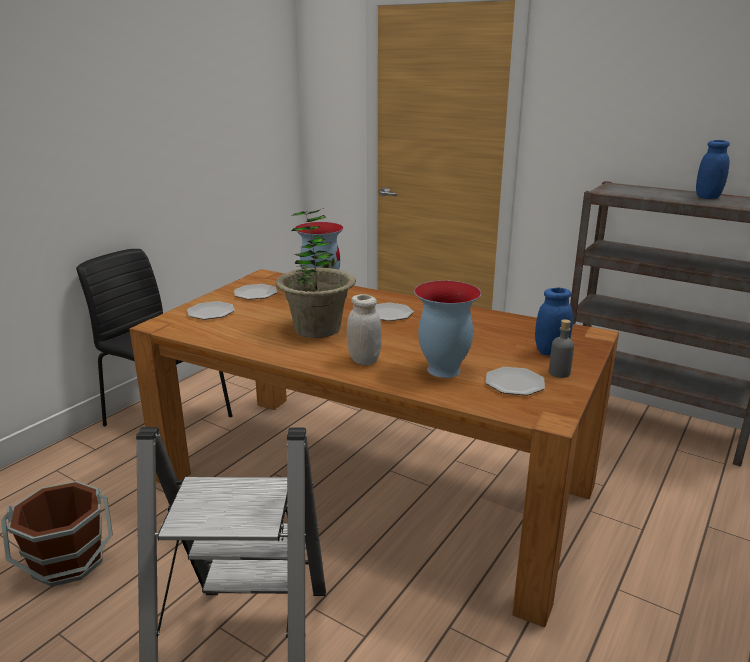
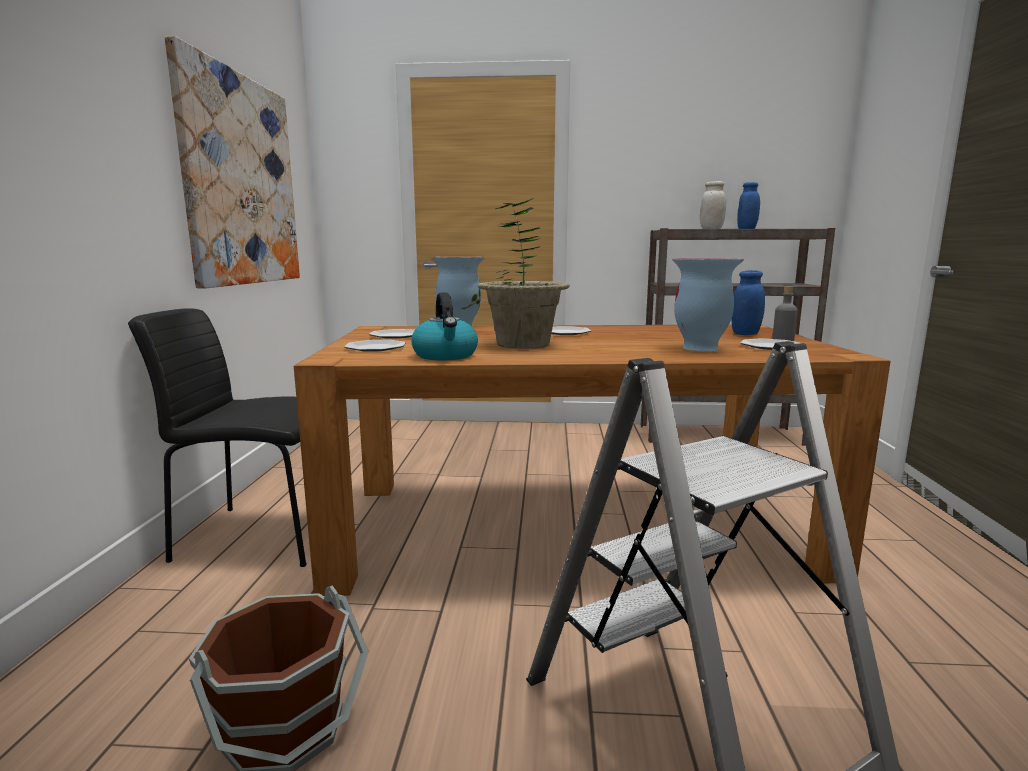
camera: 30 degrees left, 10 degrees down
white jar [347,294,382,365] -> white jar moved to [700,181,726,229]
none -> picture [165,36,300,288]
none -> kettle [411,292,478,360]

